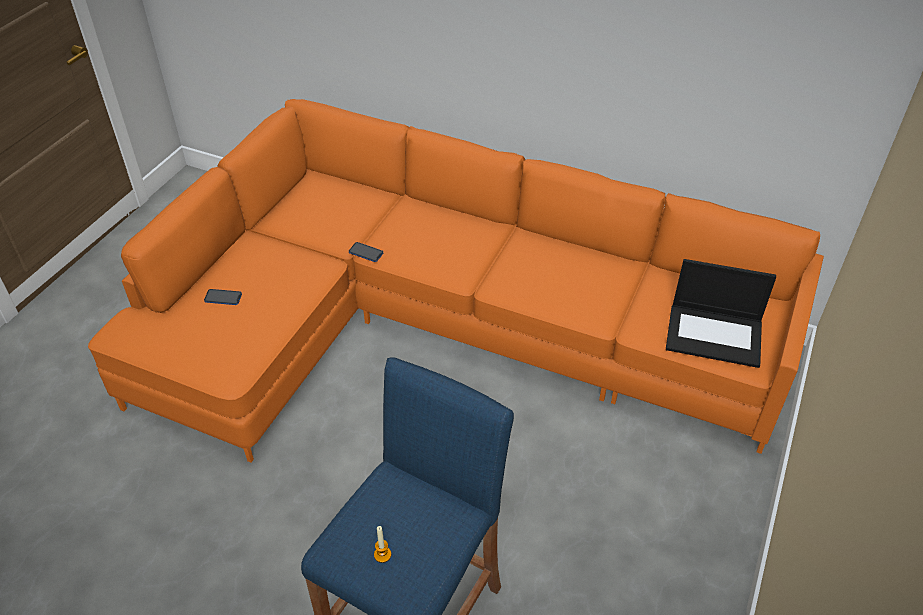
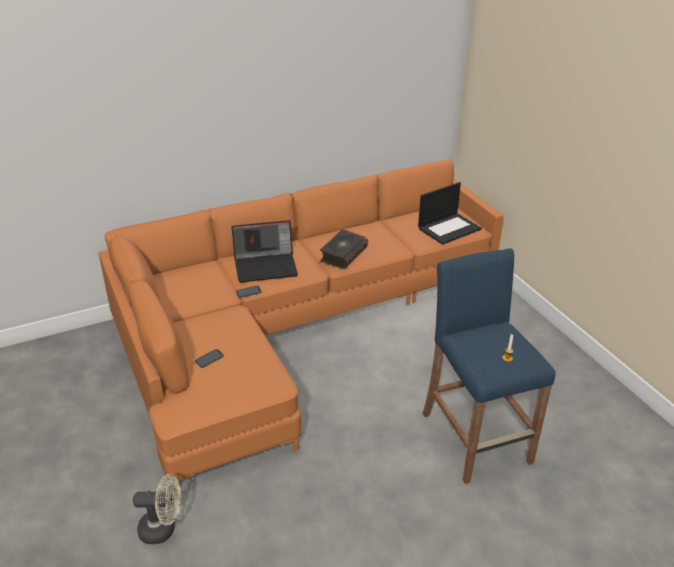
camera: 50 degrees left, 10 degrees down
none -> beige fan [133,474,181,544]
none -> laptop [231,220,298,282]
none -> book [320,229,368,269]

